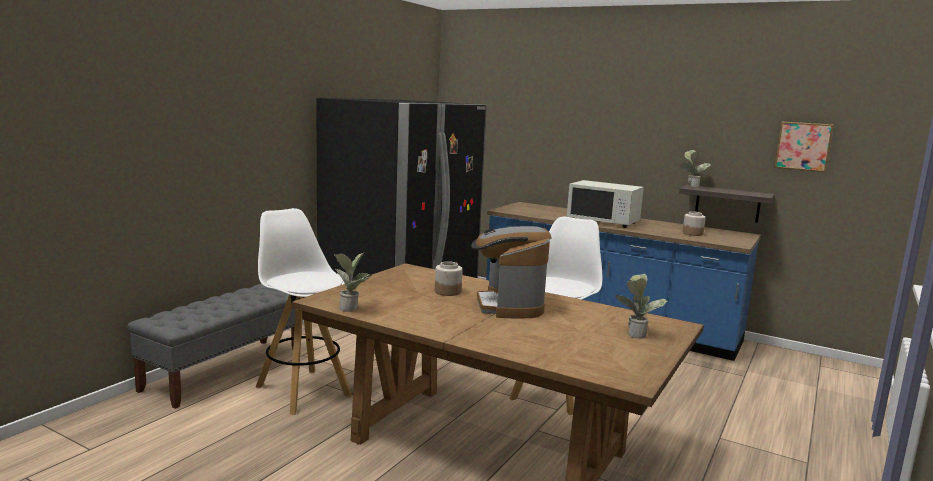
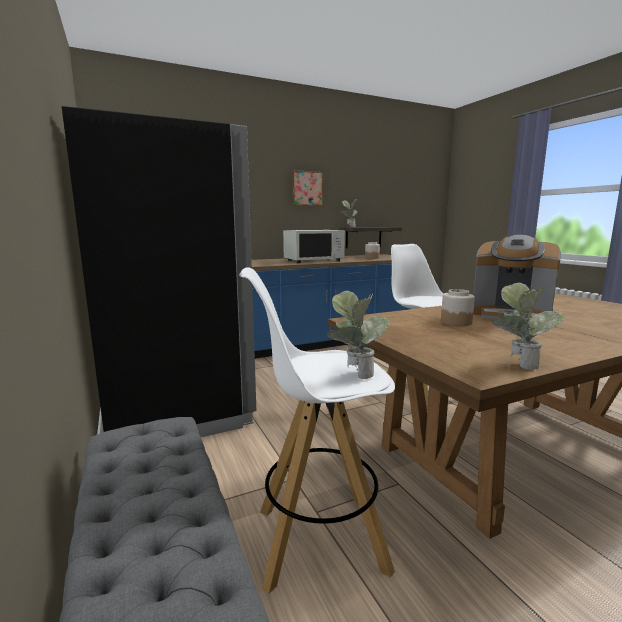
camera: 55 degrees left, 0 degrees up
potted plant [615,274,668,339] -> potted plant moved to [327,291,390,379]
picture [774,122,834,172] -> picture moved to [291,170,323,206]

